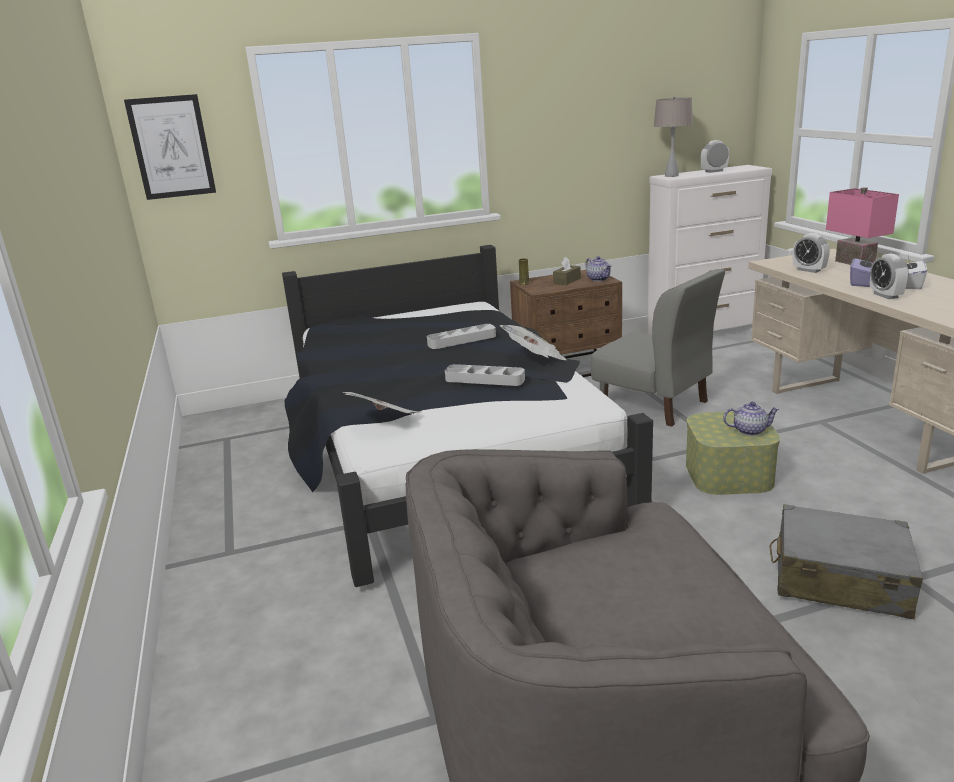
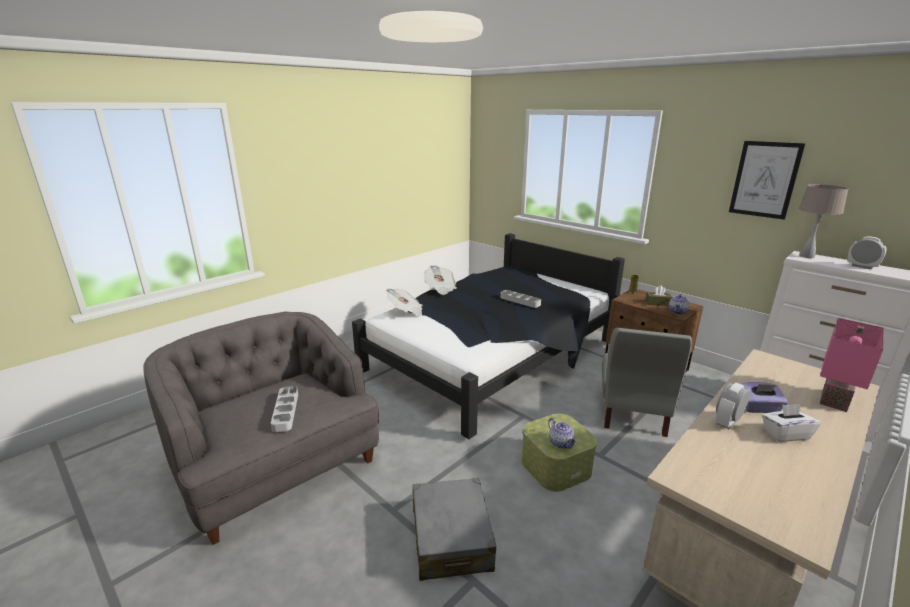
camera: 60 degrees right, 0 degrees up
picture [124,94,216,200] -> picture moved to [729,141,805,220]
grey tray [445,364,525,386] -> grey tray moved to [271,386,298,432]
newspaper [500,325,566,360] -> newspaper moved to [424,265,457,295]
alarm clock [793,233,830,273] -> none

